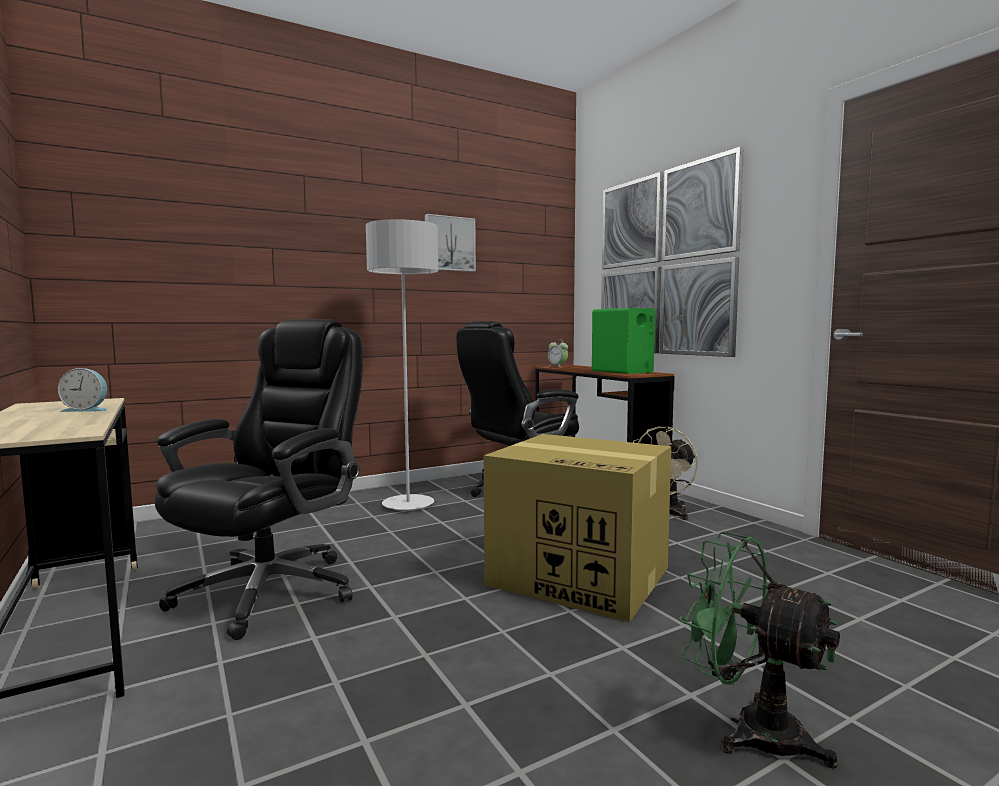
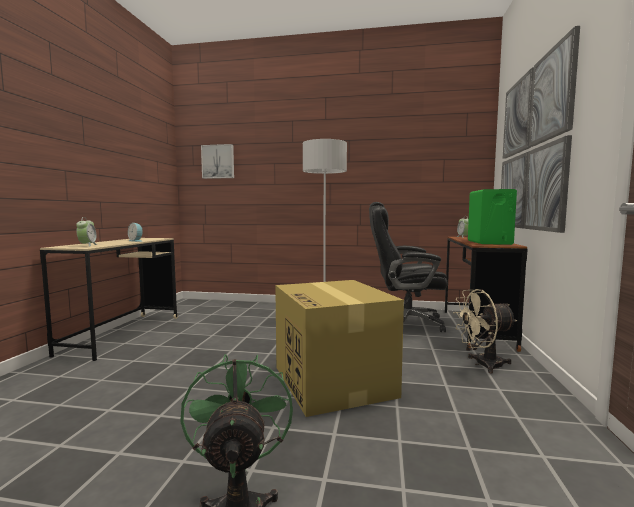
camera: 40 degrees right, 0 degrees up
black office chair [155,319,363,640] -> none
picture [425,214,476,272] -> picture moved to [201,144,234,179]
none -> alarm clock [76,217,97,247]

